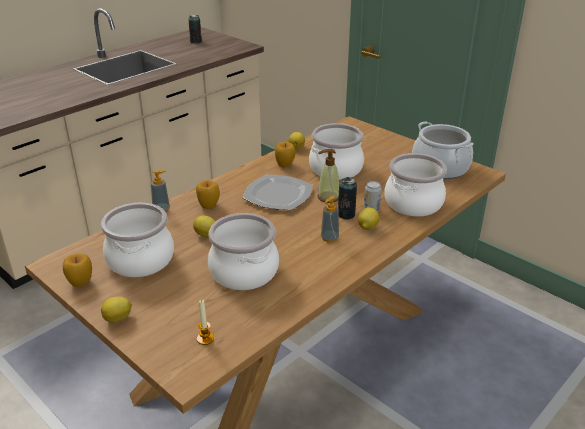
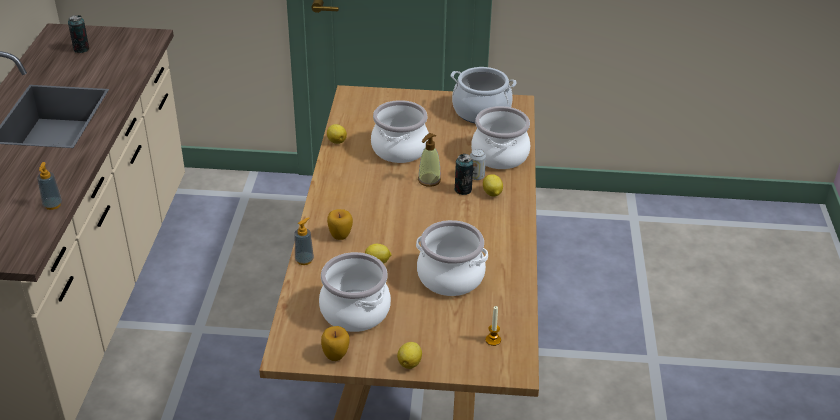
camera: 40 degrees left, 5 degrees up
plate [243,174,313,210] -> none
apple [275,142,295,168] -> none
soap dispenser [321,196,339,243] -> soap dispenser moved to [37,162,62,210]

